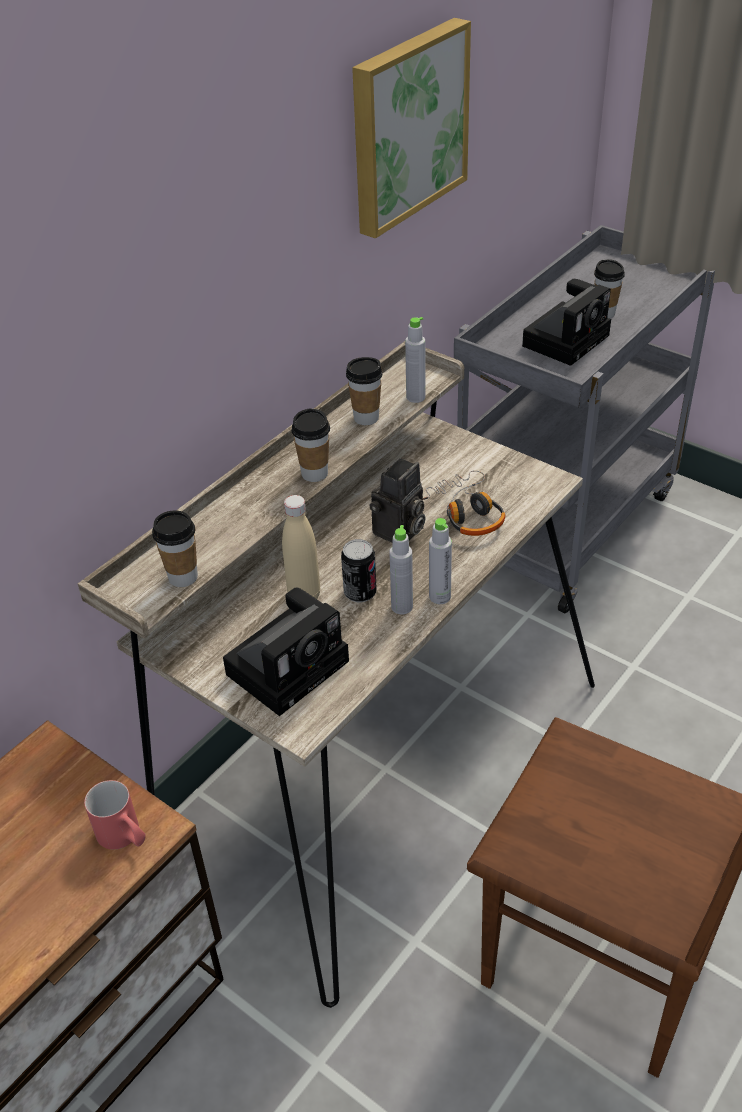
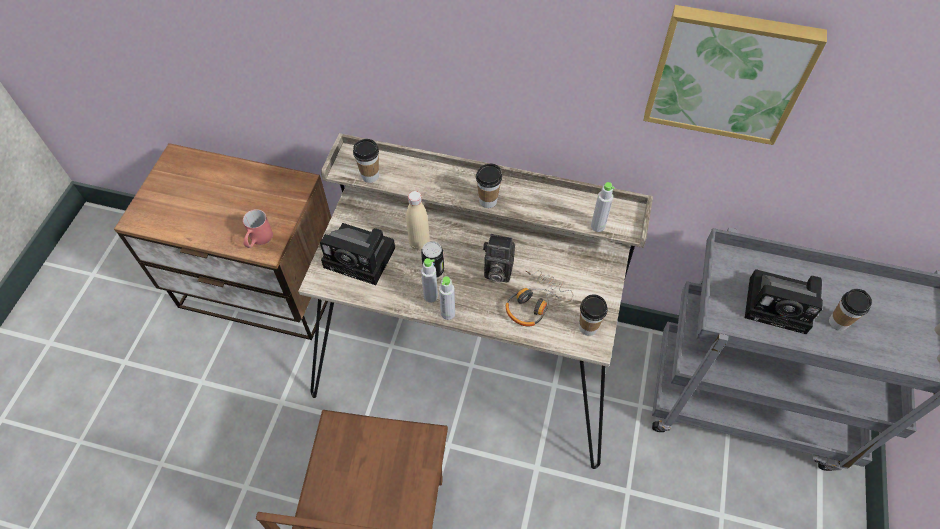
camera: 65 degrees right, 15 degrees up
cup [346,357,383,425] -> cup moved to [579,294,608,336]

